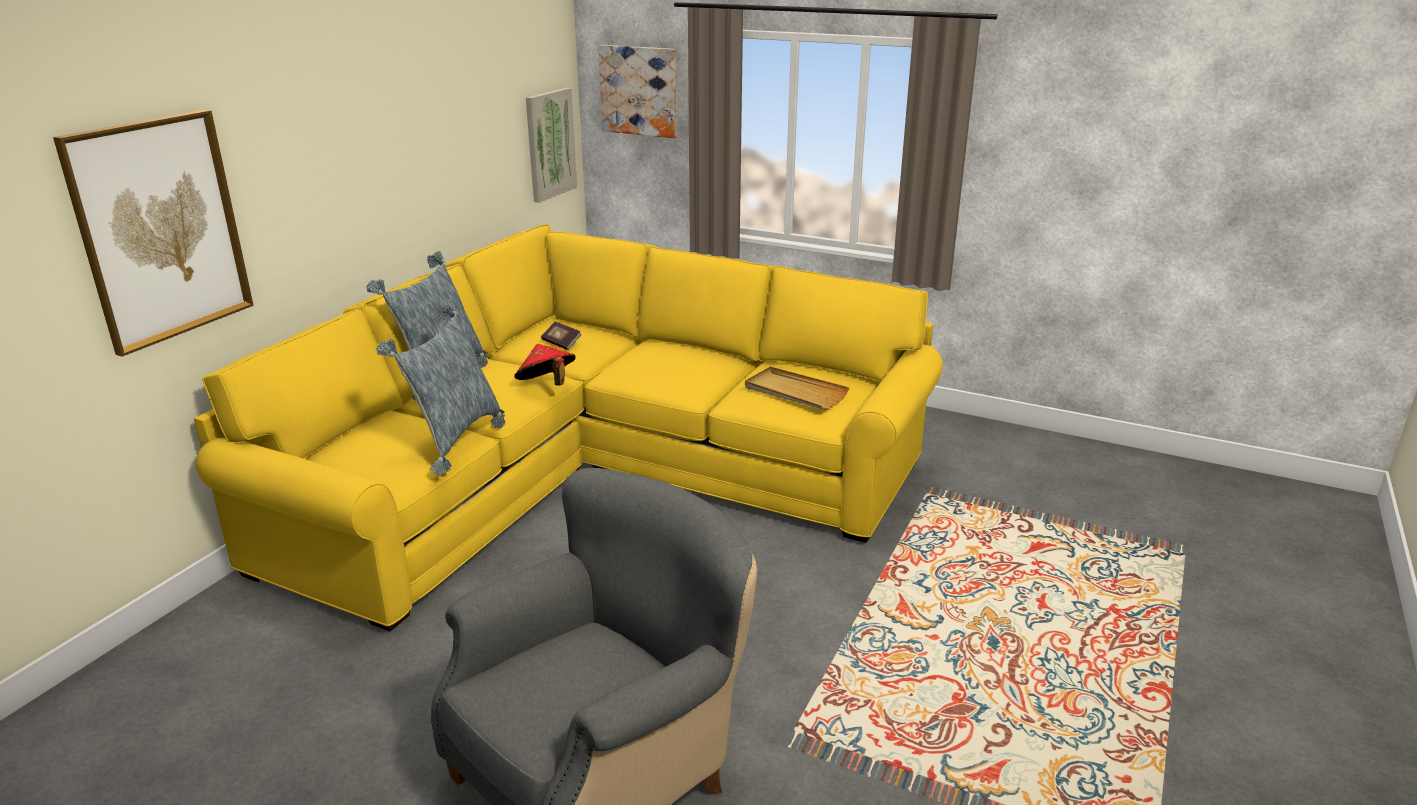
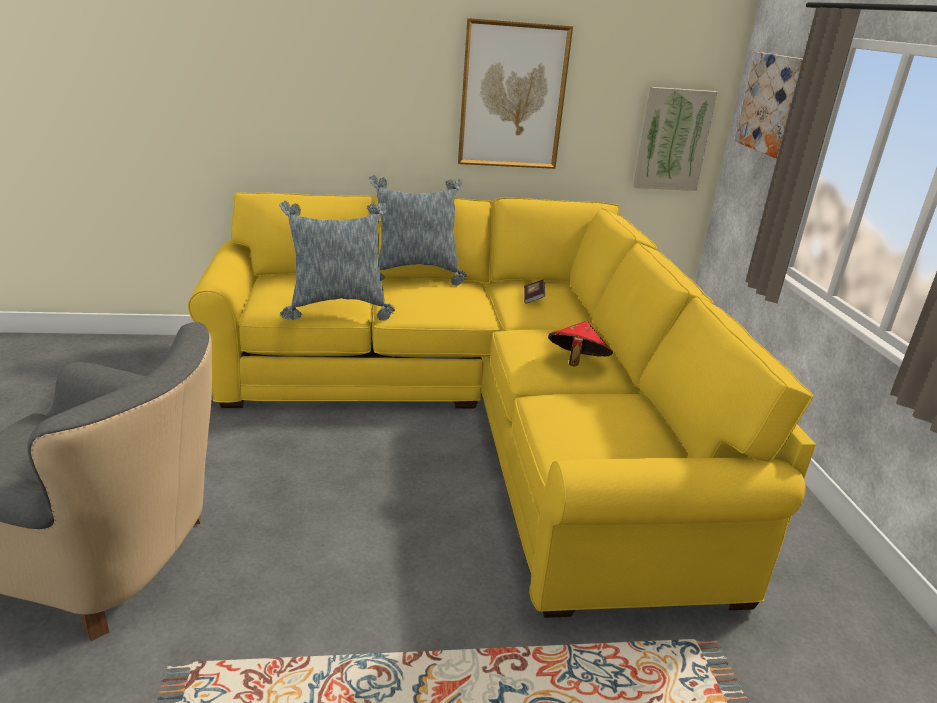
camera: 55 degrees right, 0 degrees up
picture [53,110,254,357] -> picture moved to [458,18,573,169]
red hat [514,344,576,386] -> red hat moved to [548,321,613,367]
beige tray [745,367,849,410] -> none

